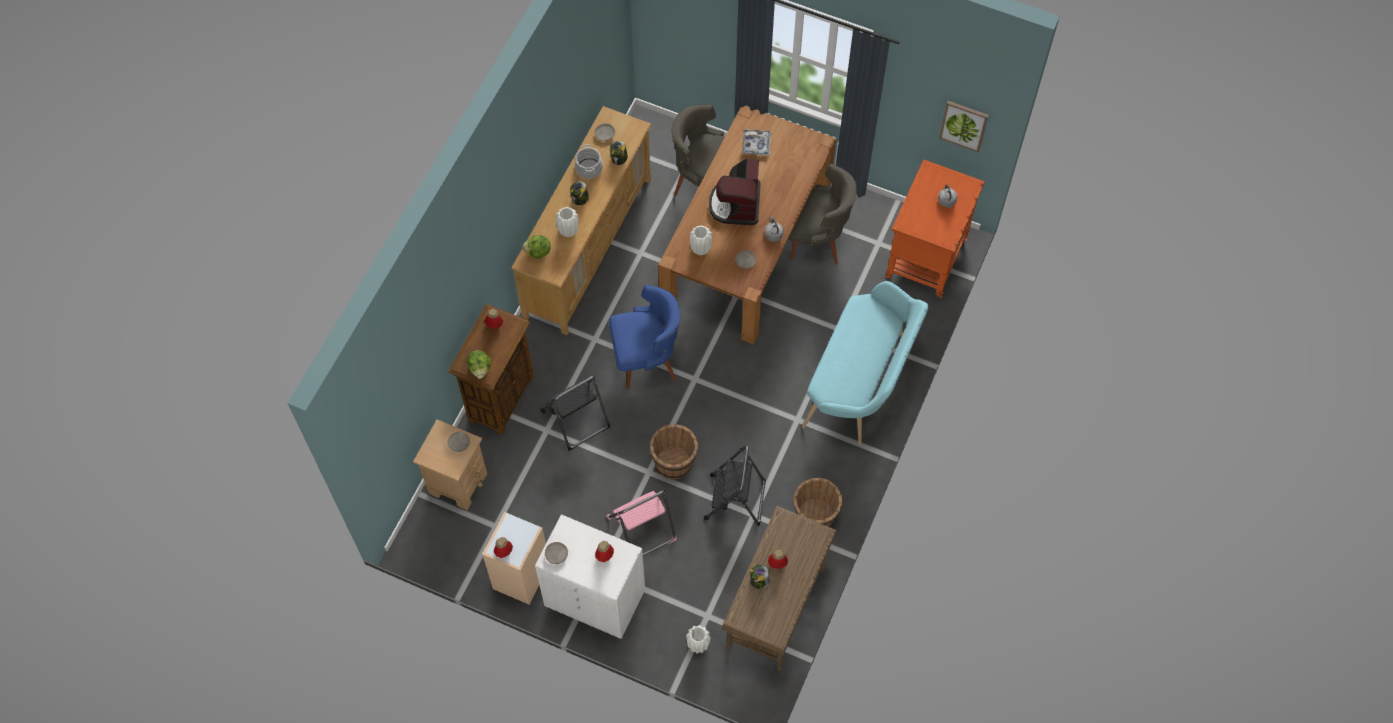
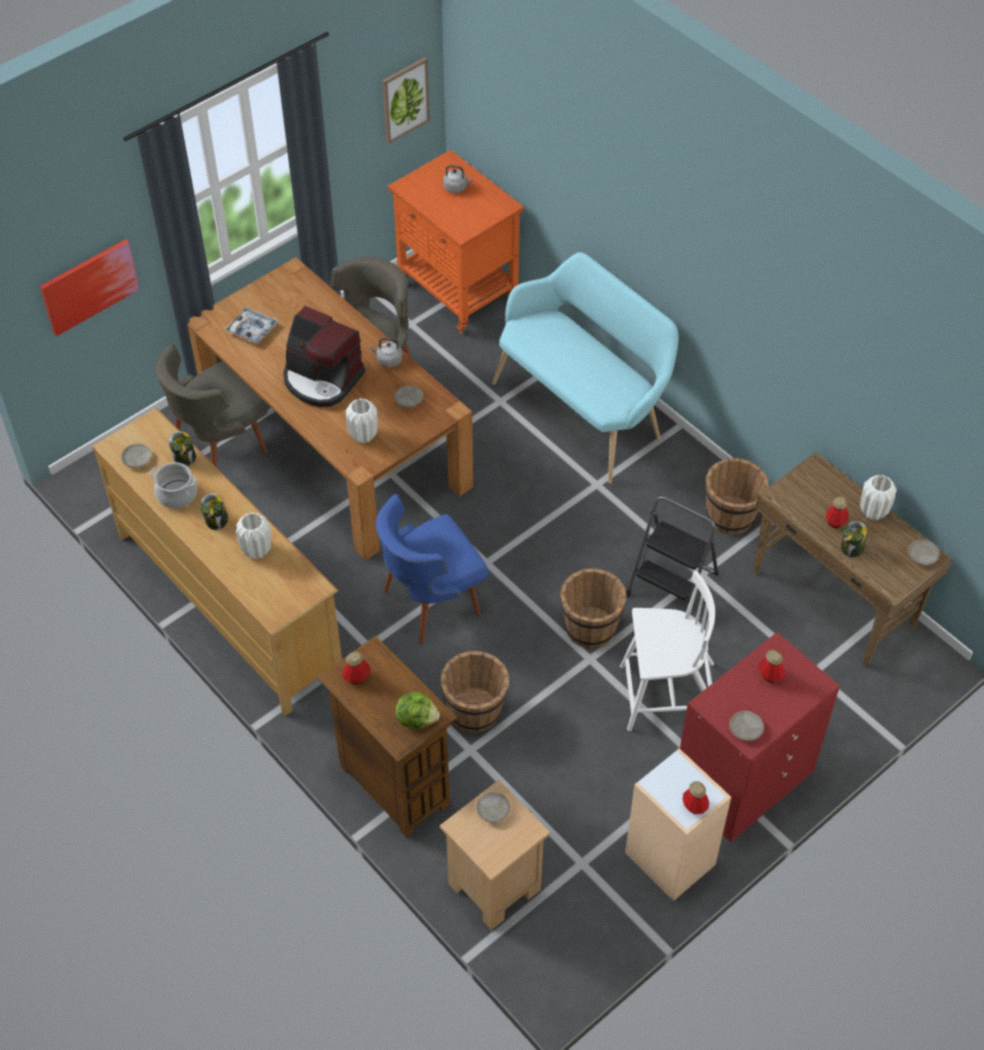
camera: 65 degrees left, 10 degrees down
lettuce [523,235,551,259] -> none
white cabinet [535,514,645,639] -> red cabinet [680,632,840,843]
black step ladder [540,376,610,451] -> brown bucket [441,651,509,733]
pink step ladder [606,490,677,556] -> white chair [620,571,715,731]
blue chair [609,285,681,389] -> blue chair turned 135 degrees counterclockwise [376,494,488,645]
white vase [686,625,711,654] -> white vase moved to [860,475,897,520]
none -> picture [40,239,140,336]
none -> beige plate [908,540,939,565]

